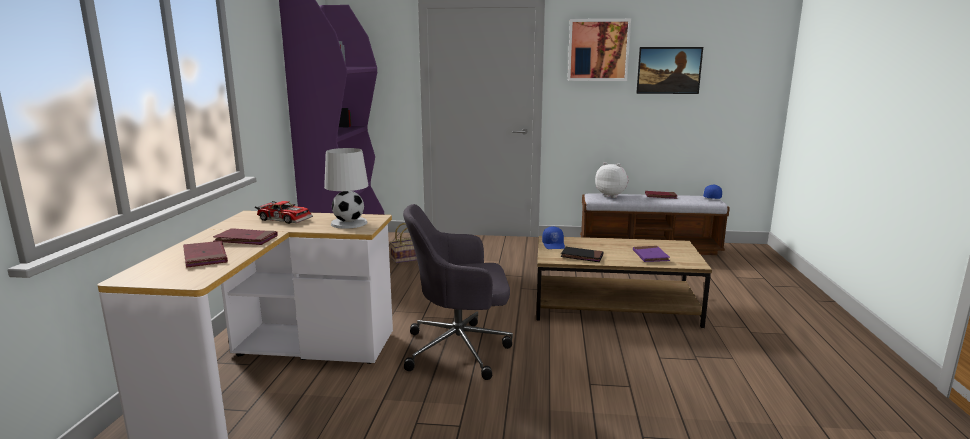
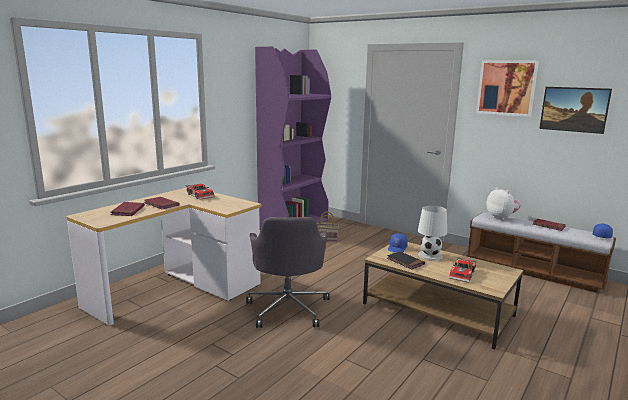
camera: 30 degrees right, 0 degrees up
white table lamp [324,148,369,229] -> white table lamp moved to [418,206,447,261]
grey office chair [403,204,513,380] -> grey office chair turned 120 degrees counterclockwise [246,217,330,328]
purple book [633,246,670,262] -> toy car [449,257,477,283]

